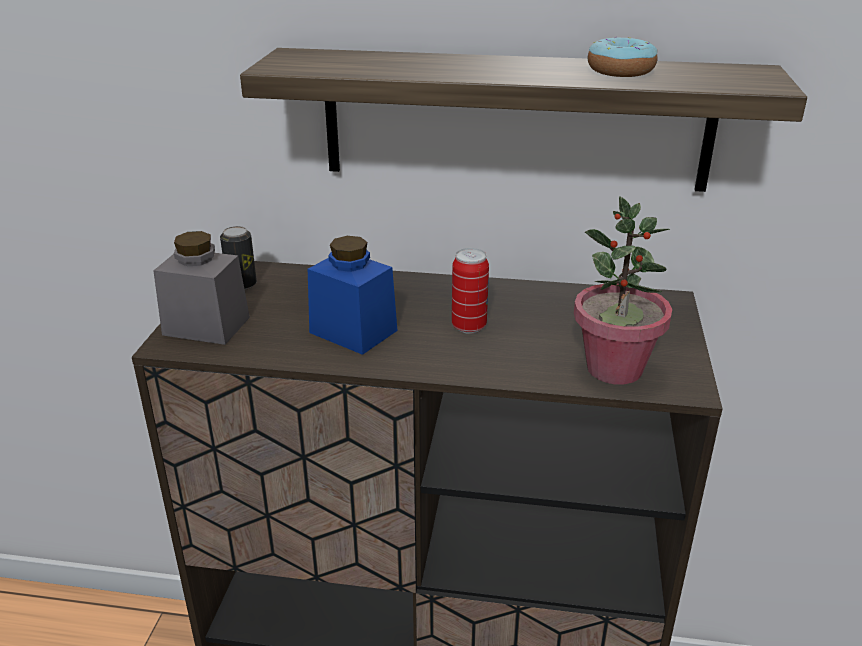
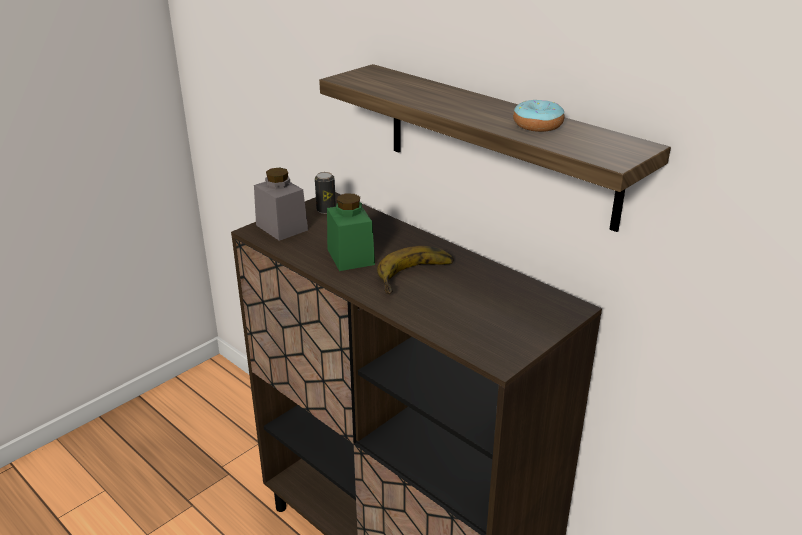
camera: 35 degrees right, 0 degrees up
blue jar [308,236,398,355] -> green jar [327,193,375,271]
can [452,248,489,334] -> banana [377,246,454,294]
potted plant [574,196,672,384] -> none

